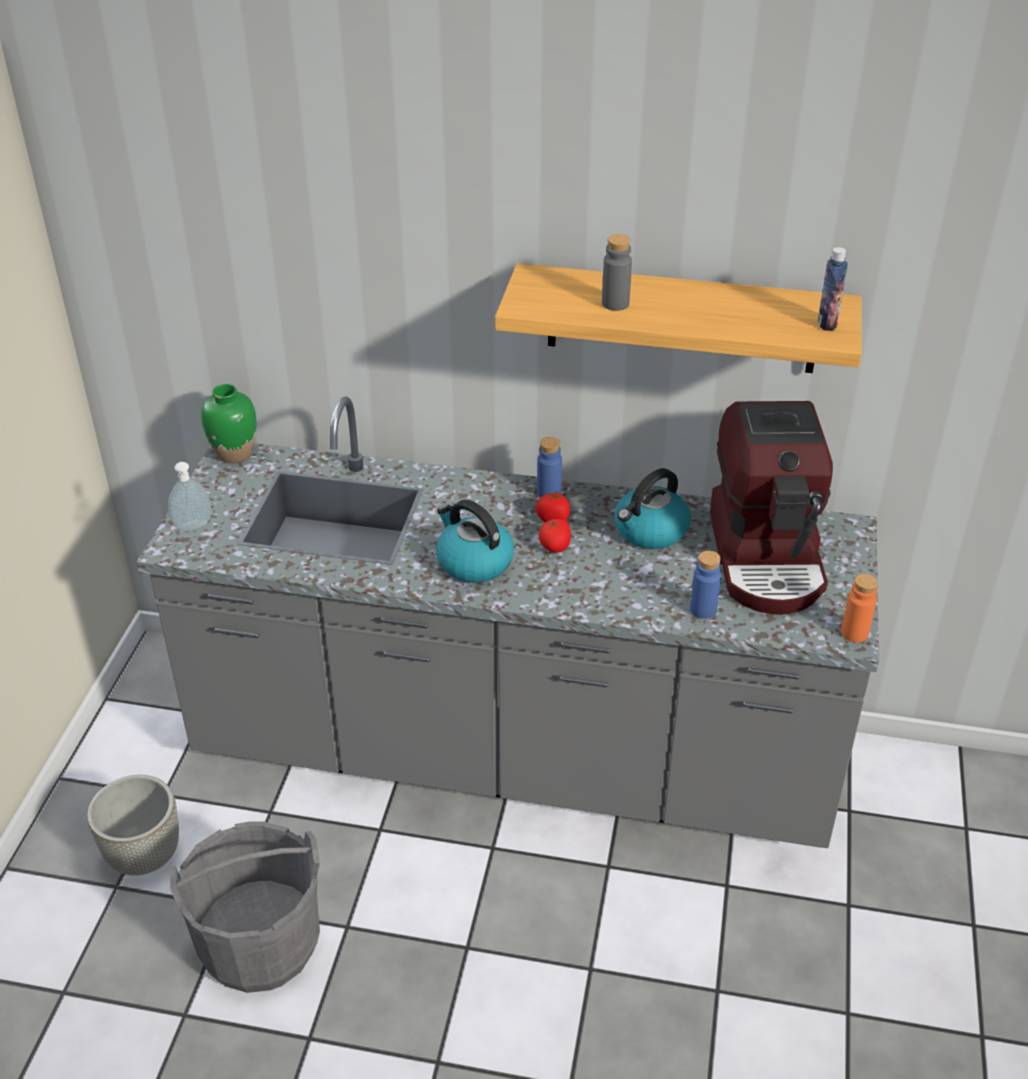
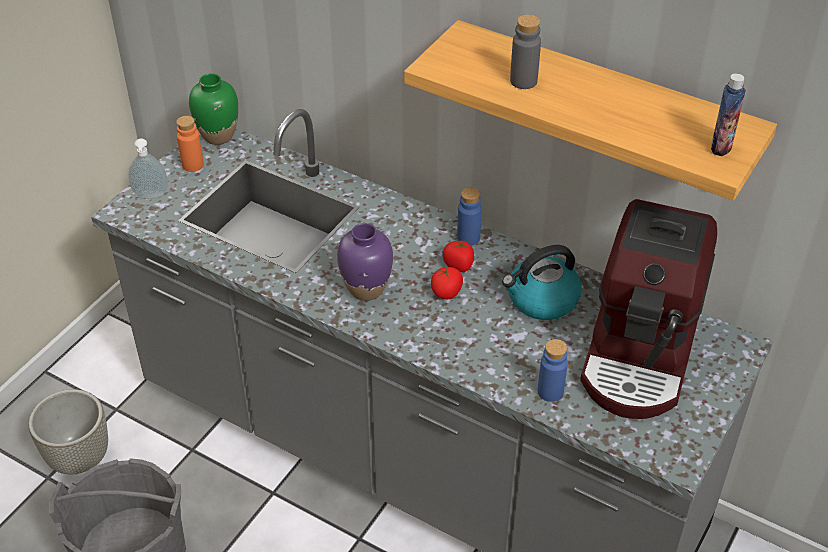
camera: 20 degrees right, 5 degrees up
kettle [436,500,514,583] -> purple vase [337,223,393,301]
orange bottle [841,574,878,643] -> orange bottle moved to [176,116,204,172]

